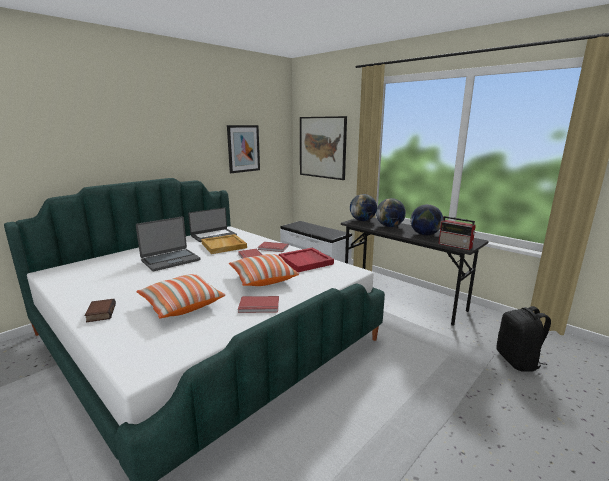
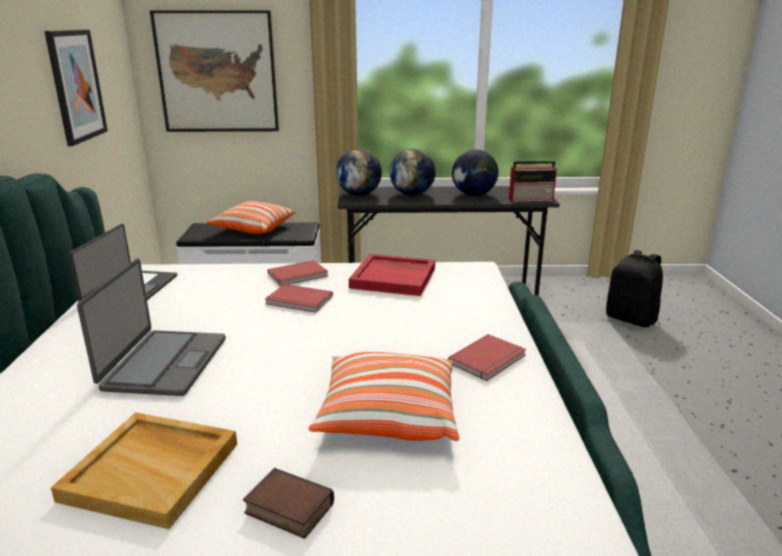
camera: 45 degrees left, 5 degrees up
beige tray [201,234,247,254] -> beige tray moved to [51,412,237,529]
pillow [229,254,299,286] -> pillow moved to [207,201,295,234]

